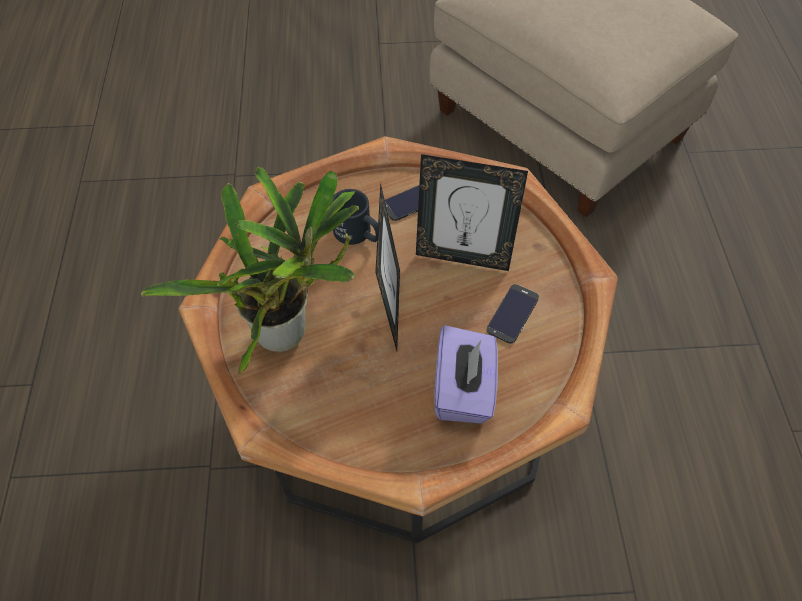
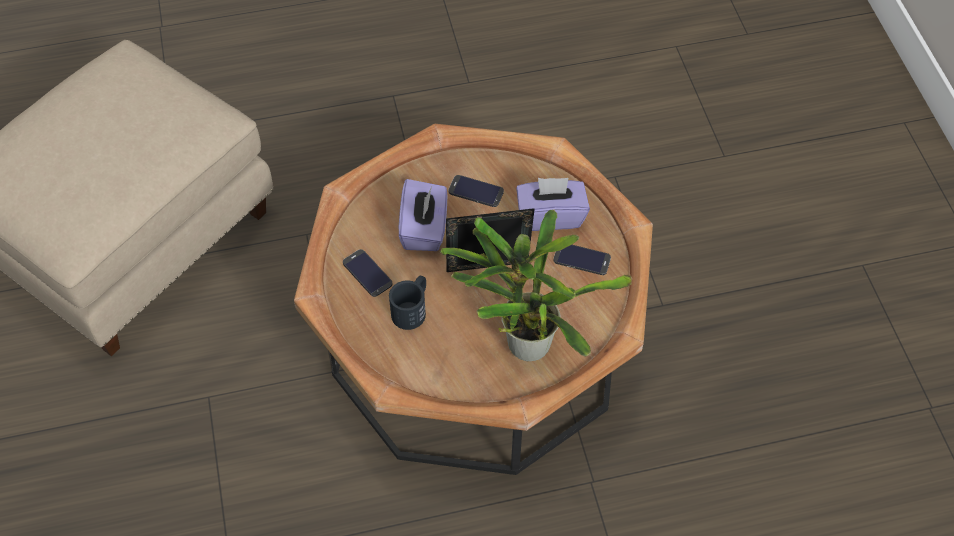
camera: 100 degrees left, 0 degrees up
picture frame [416,154,528,271] -> purple tissue box [399,179,447,251]
none -> phone [553,245,611,275]

